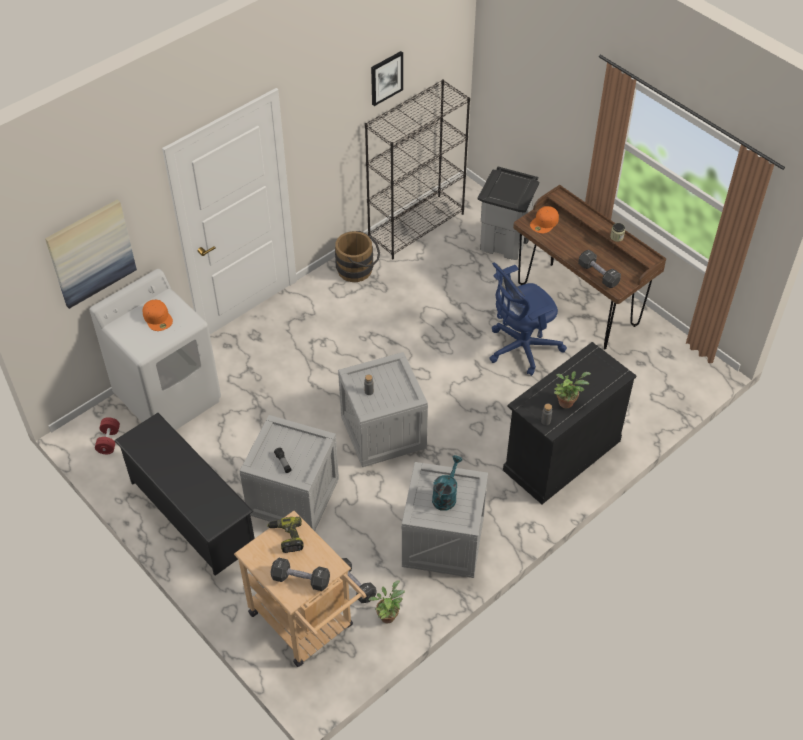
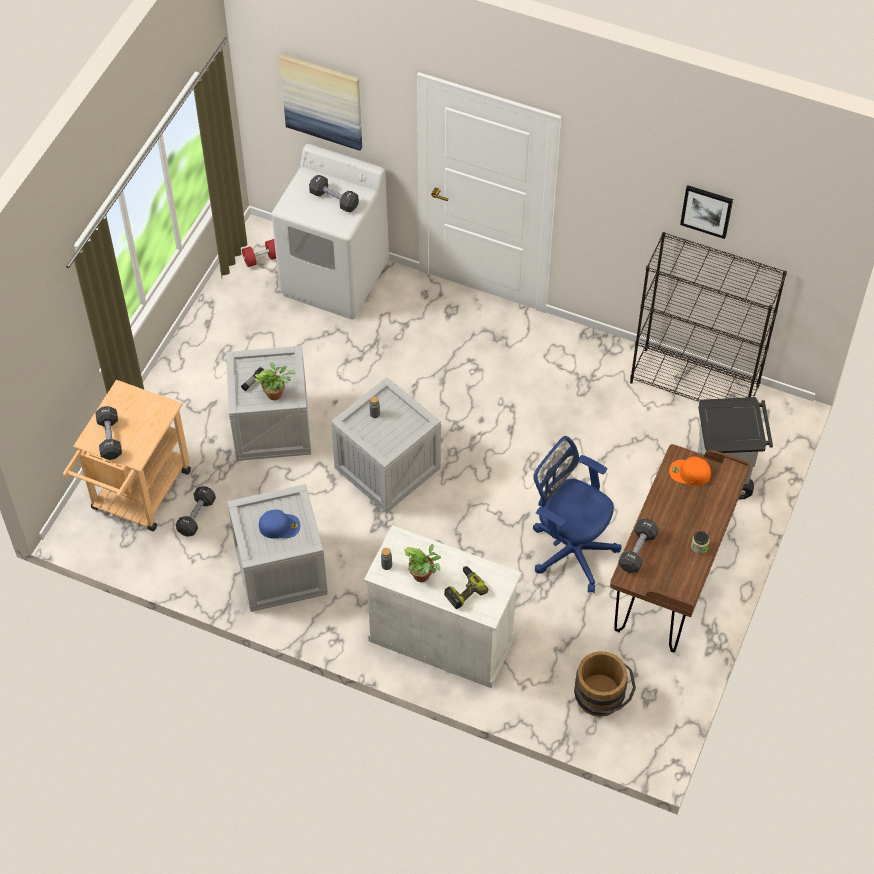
camera: 65 degrees right, 5 degrees up
black shoe rack [114,413,255,576] -> none
orange cap [143,300,173,331] -> black dumbbell [309,175,359,212]
power drill [267,517,304,553] -> power drill moved to [444,566,489,609]
brown bucket [335,231,380,282] -> brown bucket moved to [574,651,636,717]
potted plant [368,580,405,623] -> potted plant moved to [254,362,296,400]
turquoise watering can [432,455,463,511] -> blue cap [259,510,300,539]
black cabinet [503,342,636,504] -> white cabinet [364,525,522,688]

